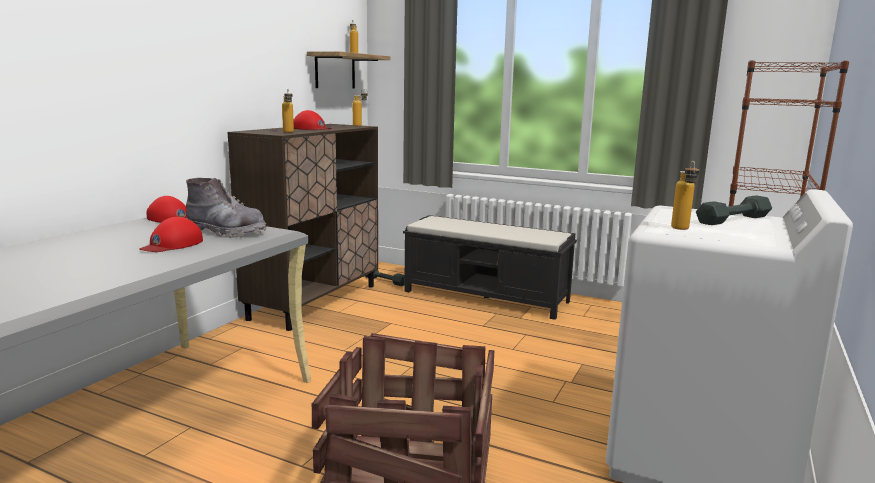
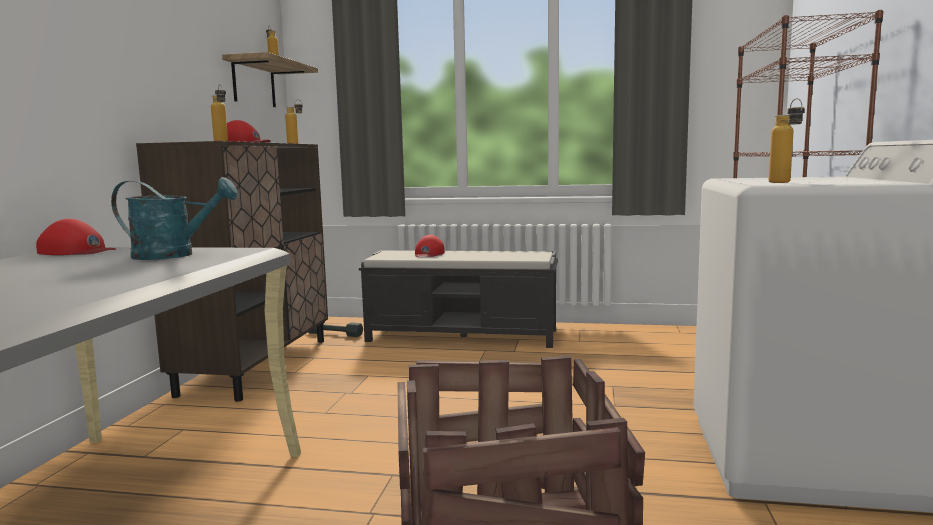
camera: 15 degrees left, 5 degrees down
red cap [139,217,203,252] -> red cap moved to [415,235,445,257]
grey boot [186,178,266,238] -> turquoise watering can [111,177,238,260]
grey dumbbell [696,195,772,225] -> none

